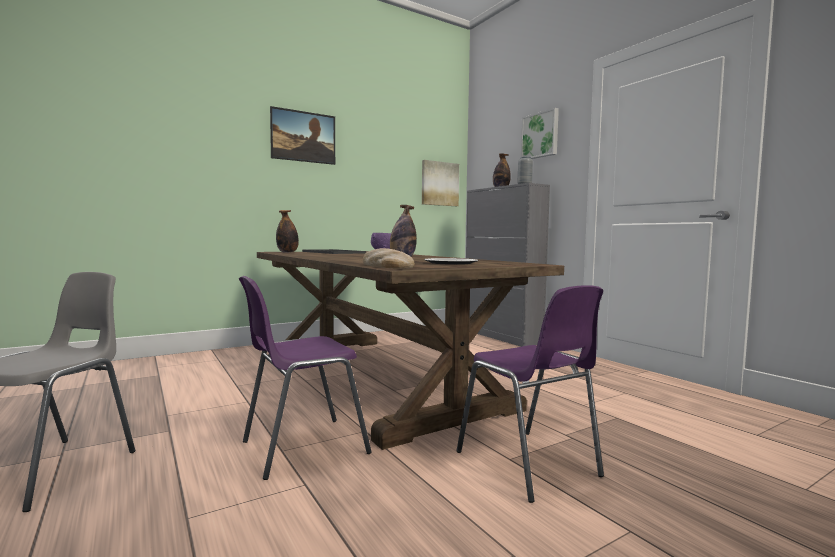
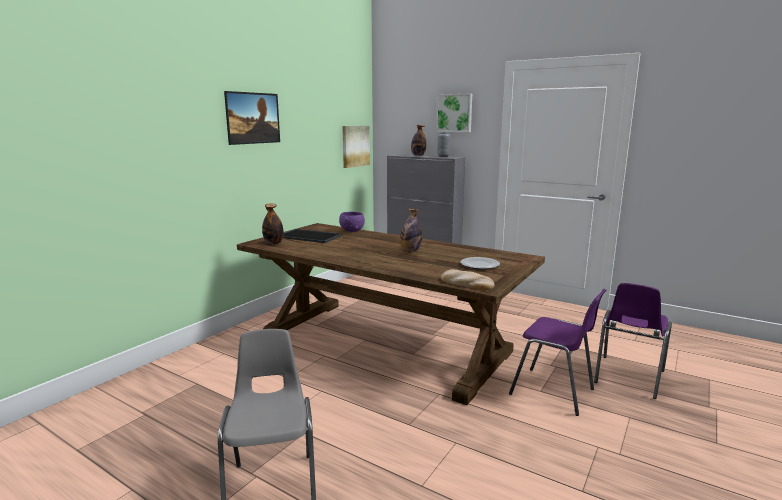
camera: 25 degrees left, 10 degrees up
purple chair [239,276,372,480] -> purple chair moved to [594,283,672,399]

